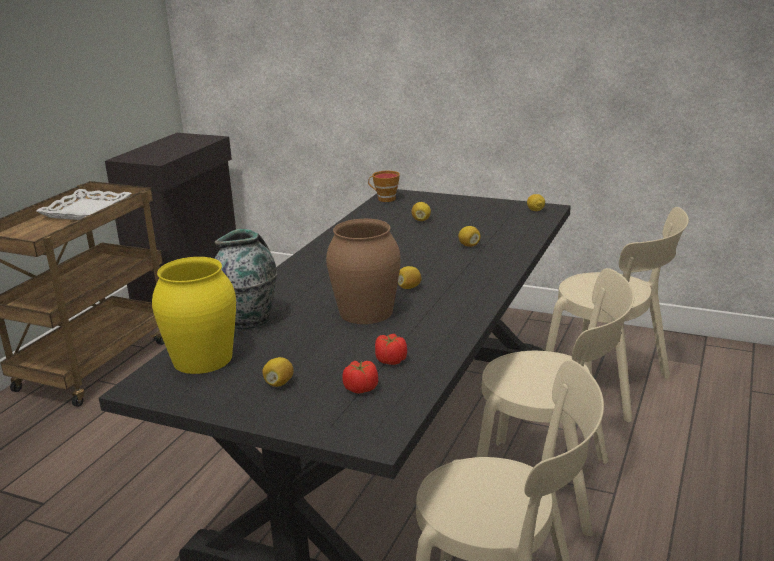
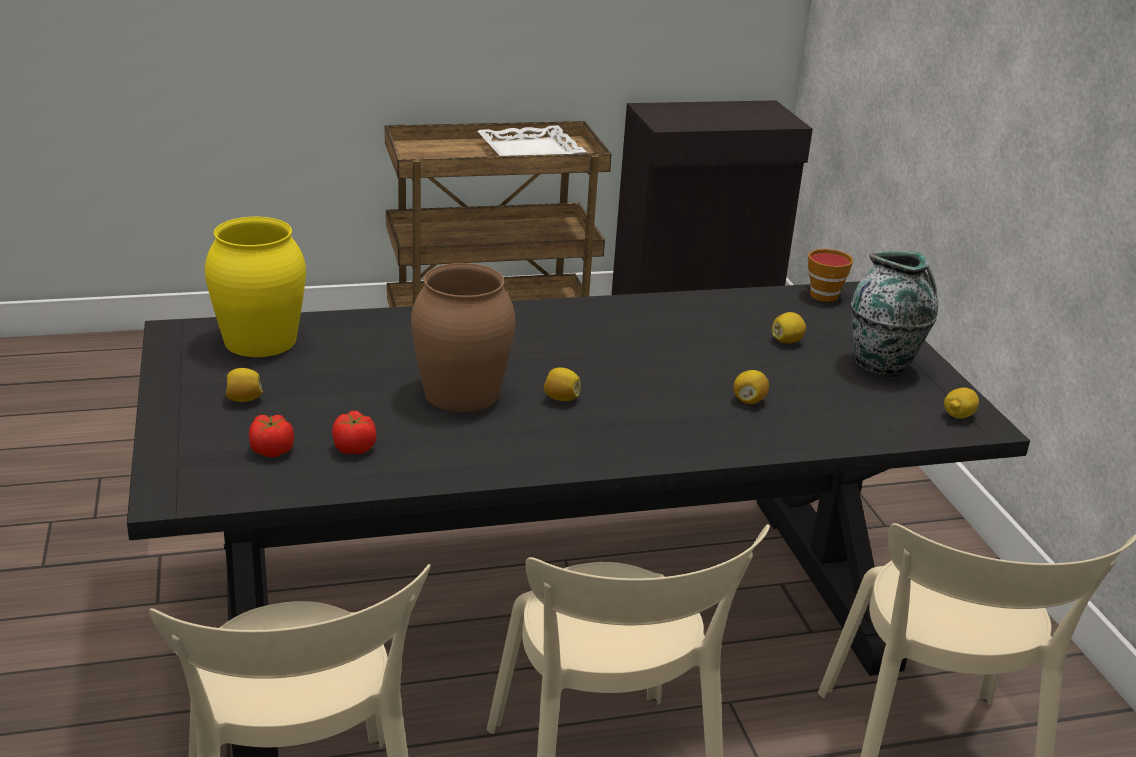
camera: 50 degrees right, 5 degrees up
vase [214,229,277,329] -> vase moved to [851,251,938,377]

